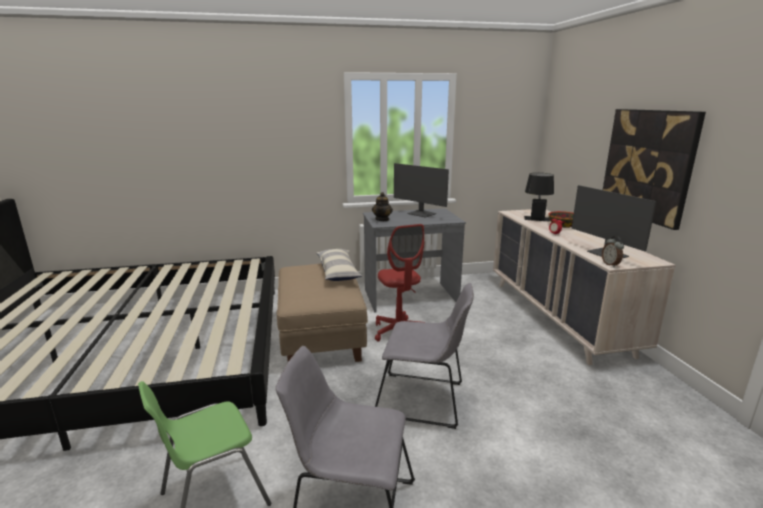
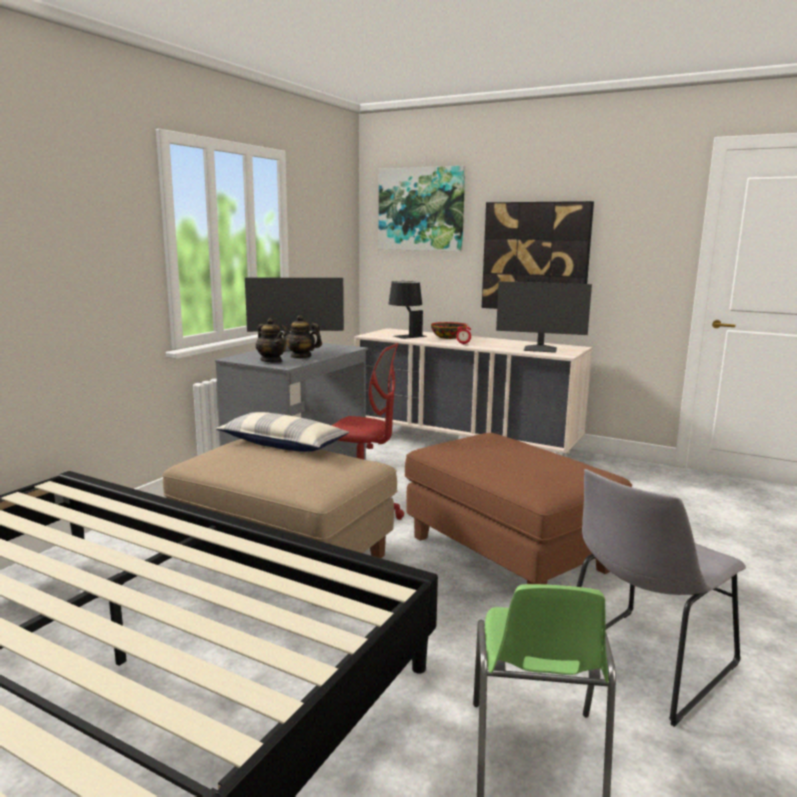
camera: 50 degrees left, 5 degrees down
grey chair [375,283,474,429] -> brown ottoman [404,433,632,585]
alarm clock [602,236,624,267] -> none
none -> teapot [280,315,322,359]
none -> picture [379,166,465,252]

